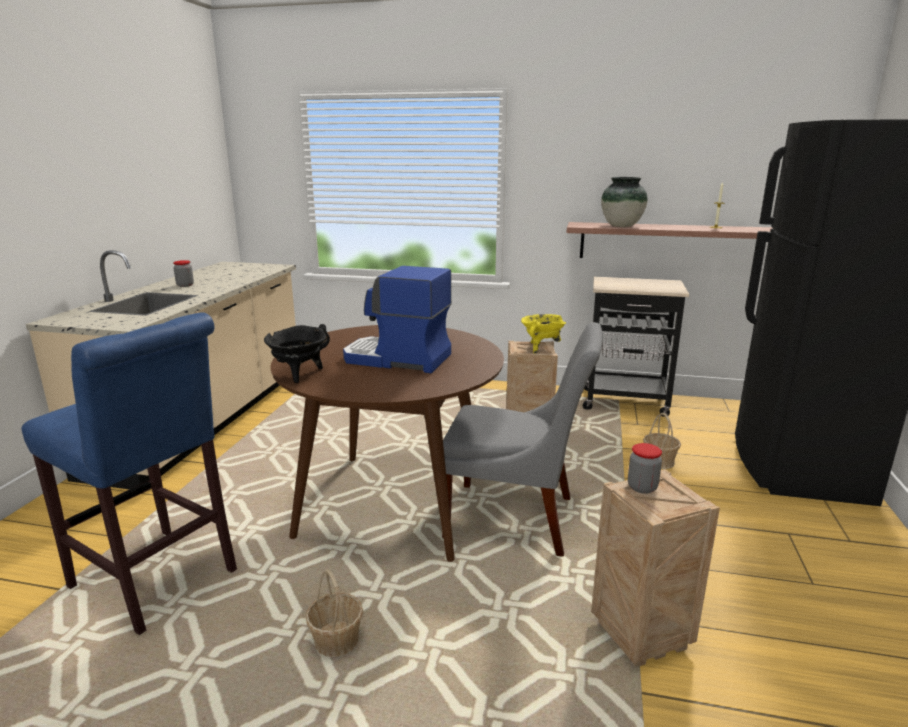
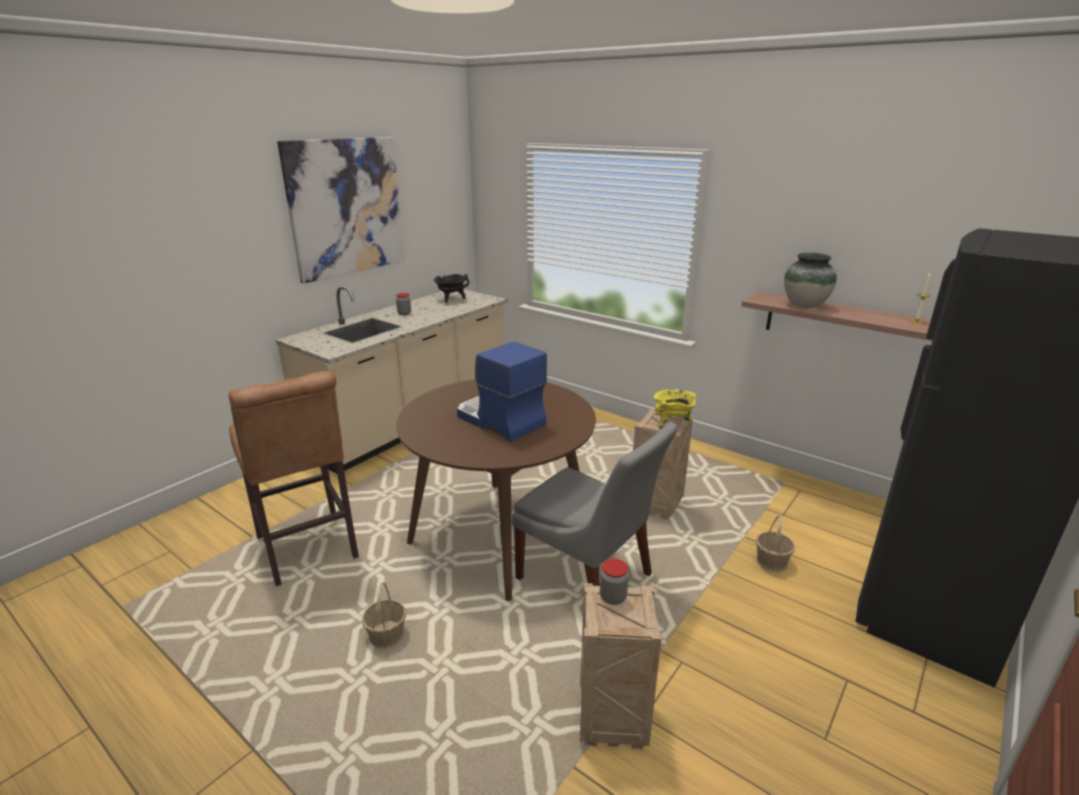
camera: 25 degrees right, 5 degrees up
blue stool [21,312,237,635] -> brown stool [229,371,359,586]
black cooking pot [264,324,330,383] -> black cooking pot moved to [434,274,469,303]
cart [583,277,689,417] -> none
none -> picture [277,137,405,284]

